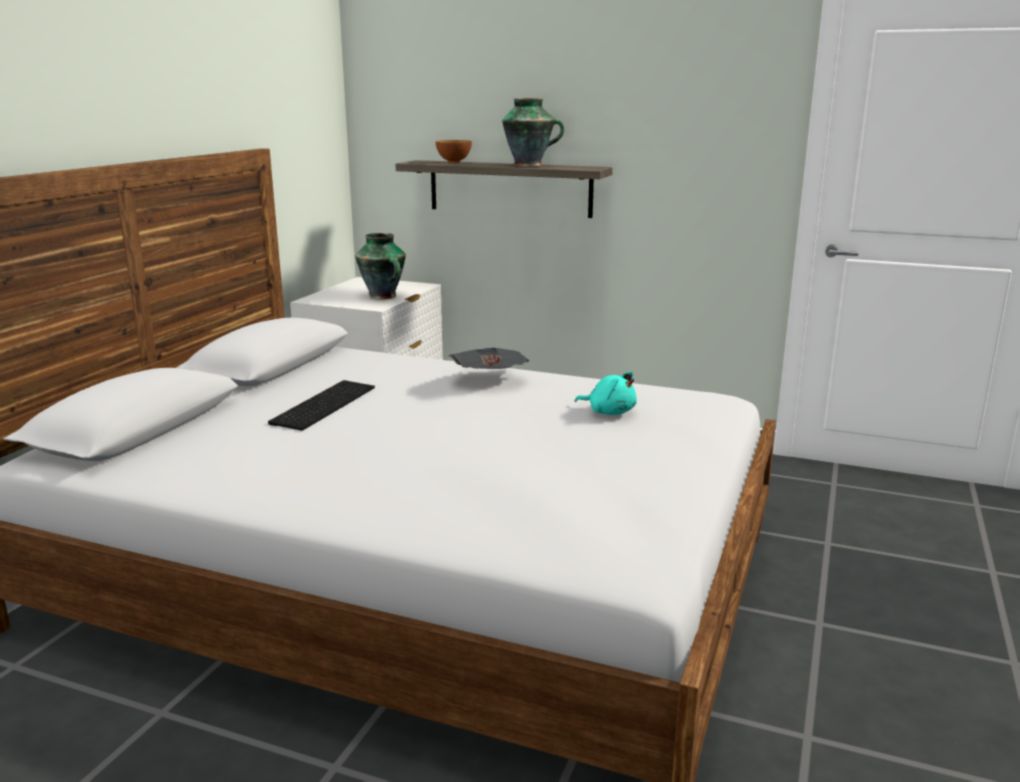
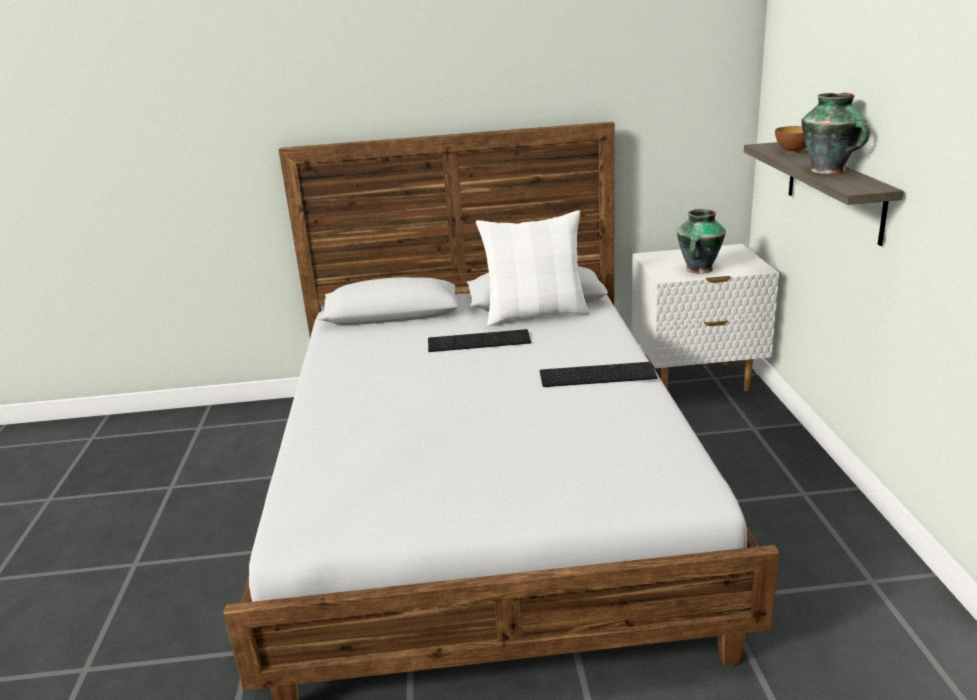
camera: 65 degrees right, 5 degrees up
newspaper [448,348,529,369] -> keyboard [540,362,657,387]
turquoise plush toy [575,372,637,415] -> none
none -> white pillow [476,210,590,326]

